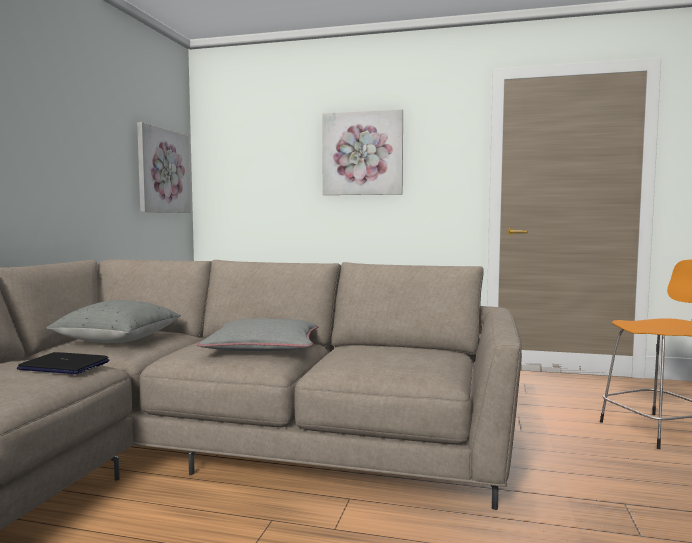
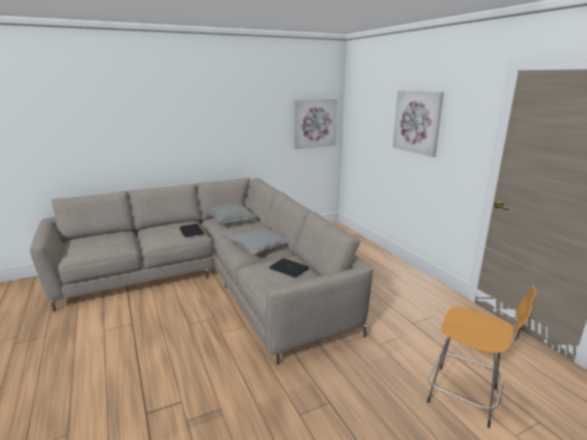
camera: 50 degrees right, 15 degrees up
none -> laptop [270,258,309,278]

